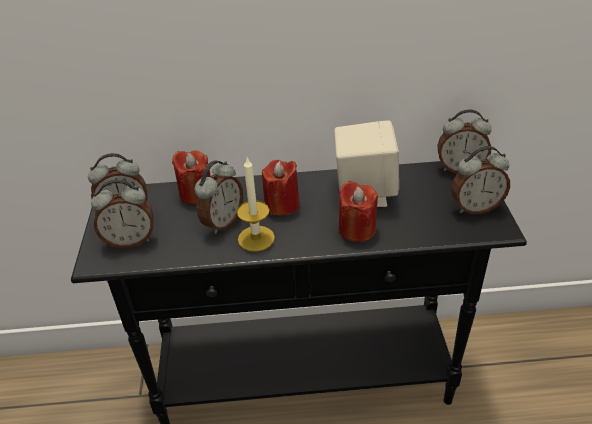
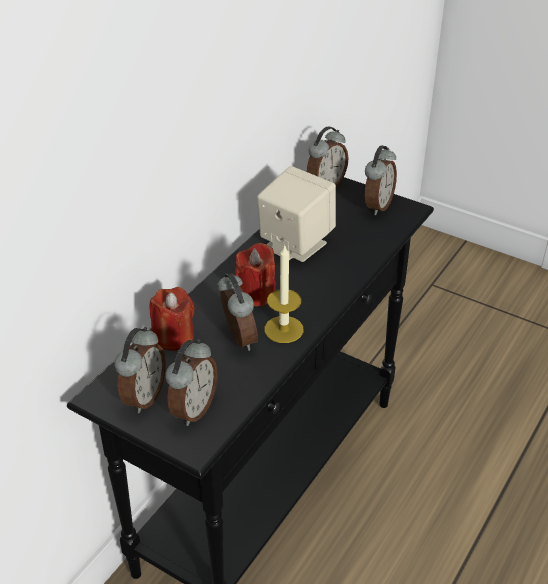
camera: 55 degrees left, 0 degrees up
red candle [339,181,378,242] -> none

